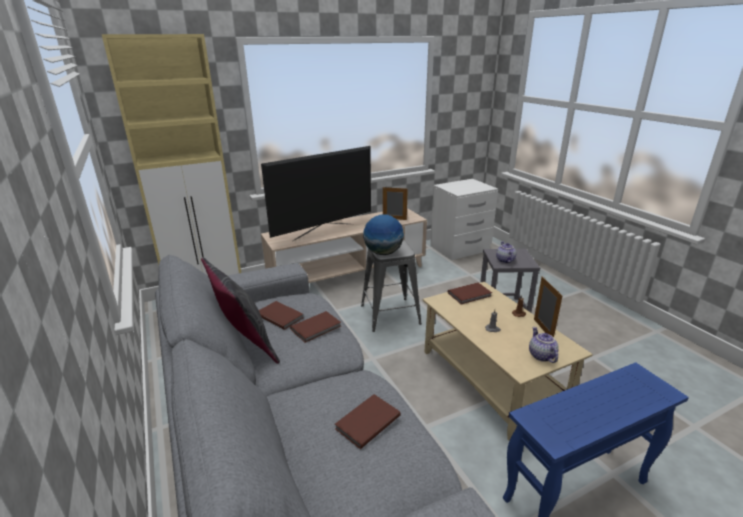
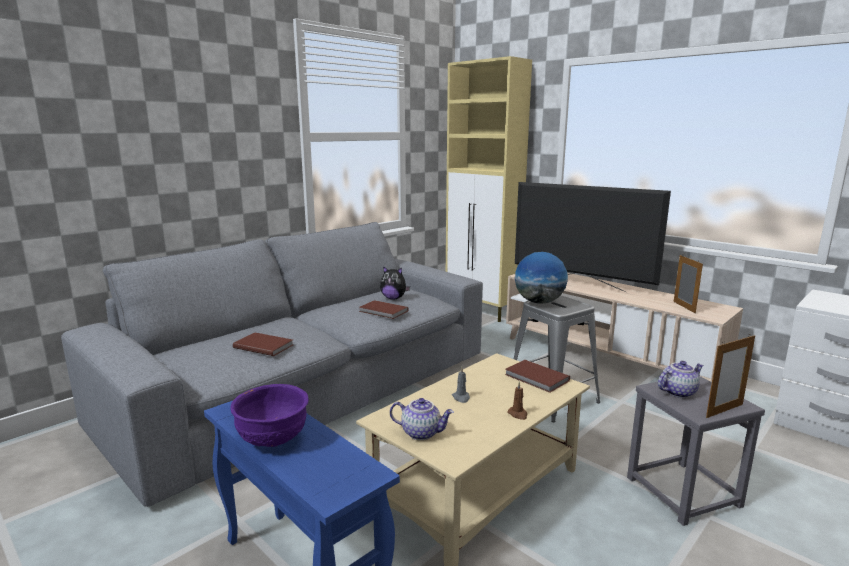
camera: 70 degrees right, 10 degrees down
grey pillow [201,257,280,364] -> none
brown book [259,301,303,330] -> plush toy [380,266,410,299]
teapot [529,327,559,363] -> teapot turned 45 degrees clockwise [390,398,454,440]
picture frame [534,276,562,337] -> picture frame moved to [706,335,755,418]
none -> purple bowl [230,384,309,447]

